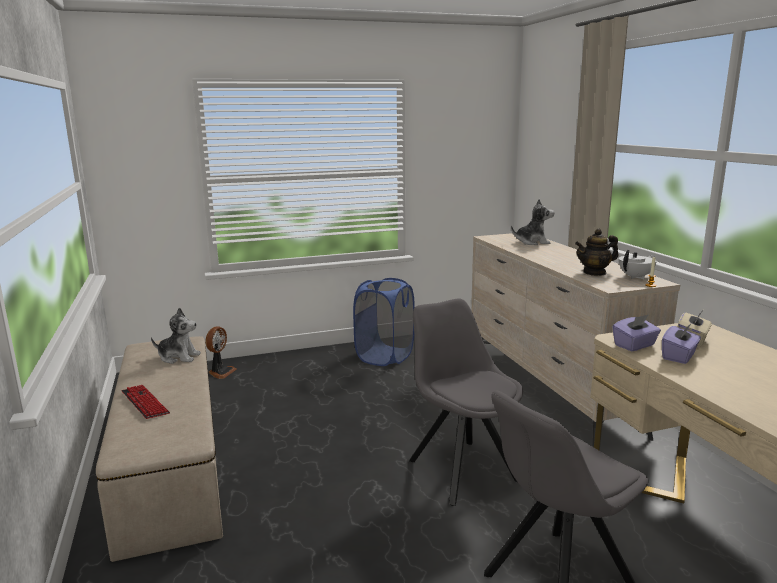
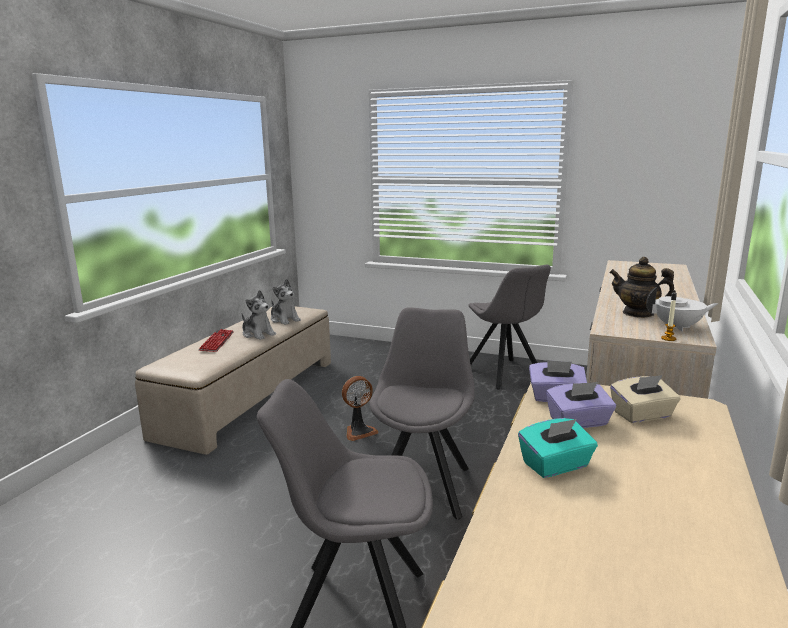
camera: 40 degrees right, 0 degrees up
fan [205,326,237,379] -> fan moved to [342,376,379,441]
blue laundry basket [353,278,415,366] -> grey chair [469,265,551,389]
plush toy [511,199,554,245] -> plush toy moved to [242,290,276,340]
none -> turquoise tissue box [518,418,598,478]

